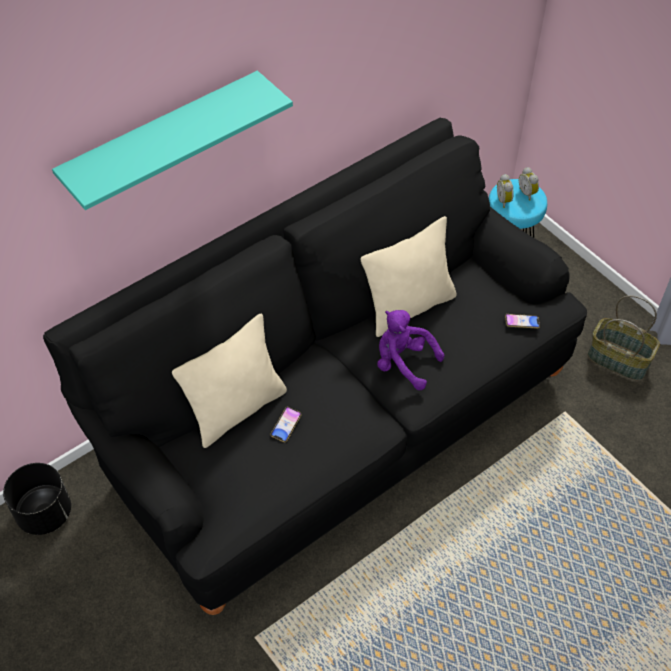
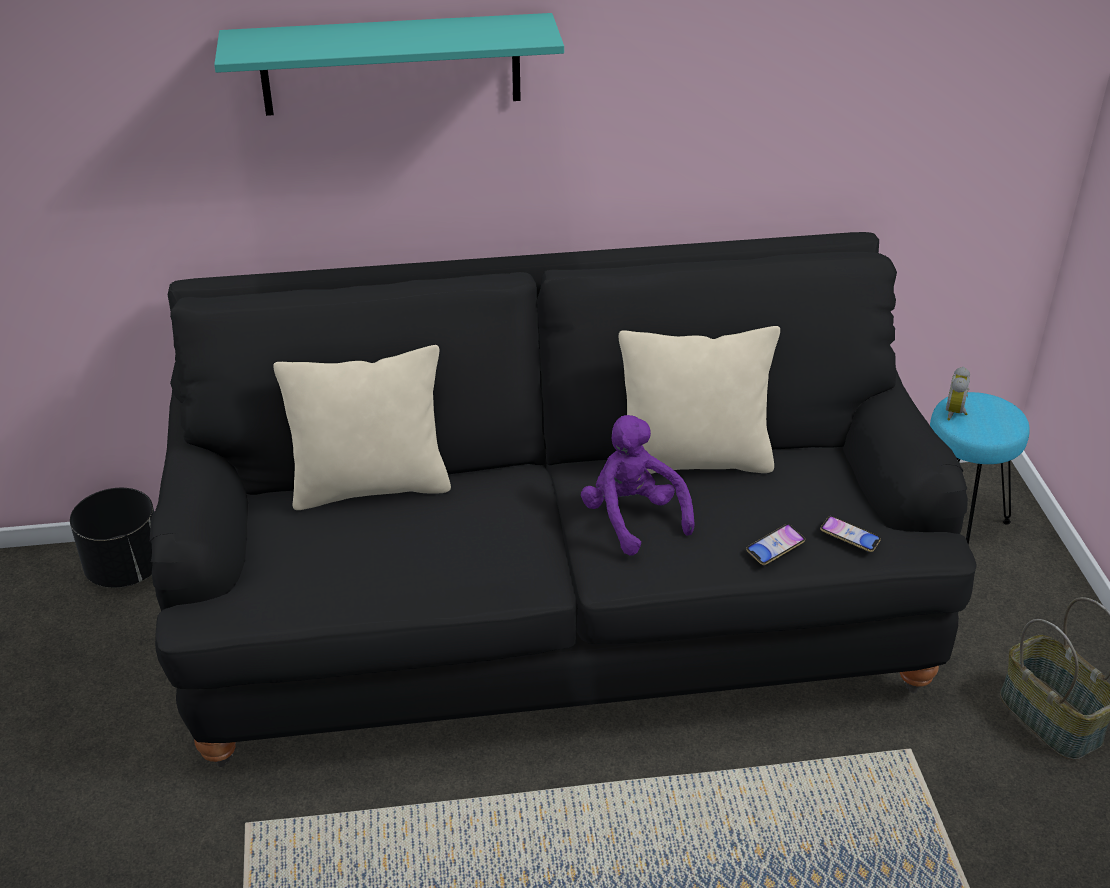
camera: 30 degrees right, 15 degrees down
phone [270,407,302,442] -> phone moved to [746,524,805,565]
alarm clock [519,167,539,201] -> none

